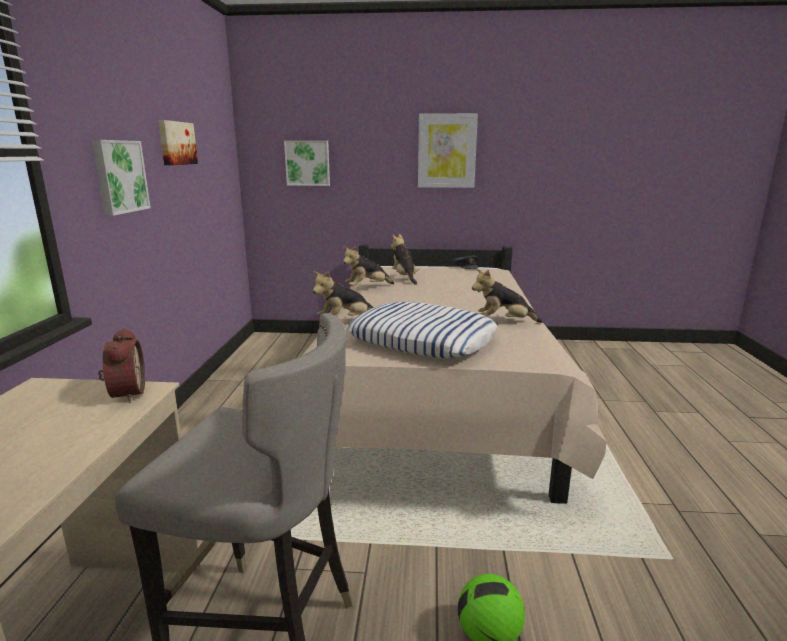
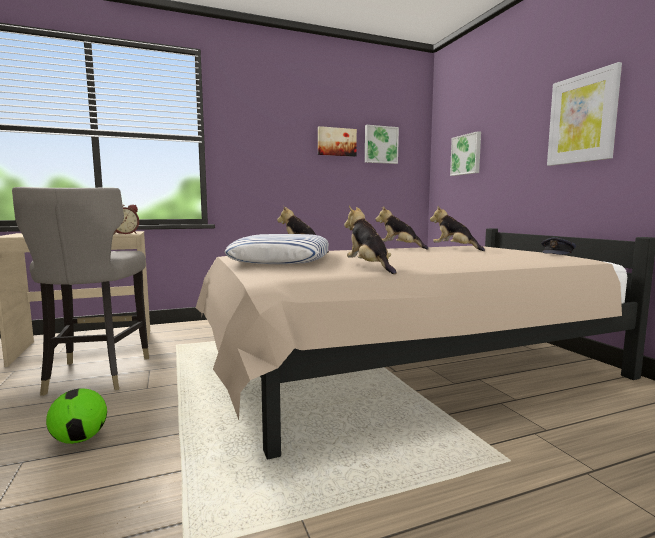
camera: 65 degrees right, 10 degrees down
picture [92,140,151,216] -> picture moved to [365,125,399,164]
plush toy [391,234,419,285] -> plush toy turned 90 degrees counterclockwise [430,205,485,251]

